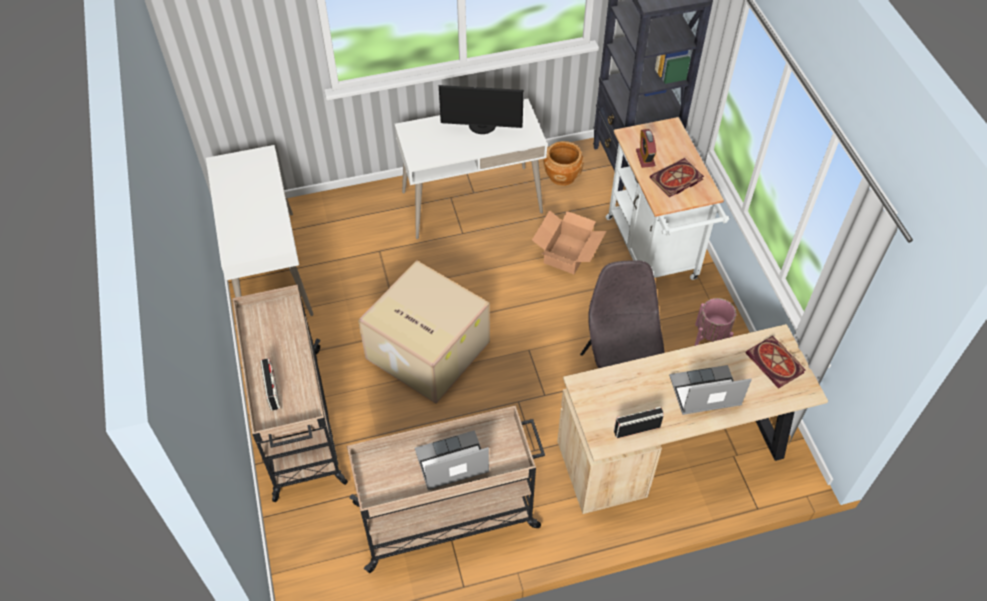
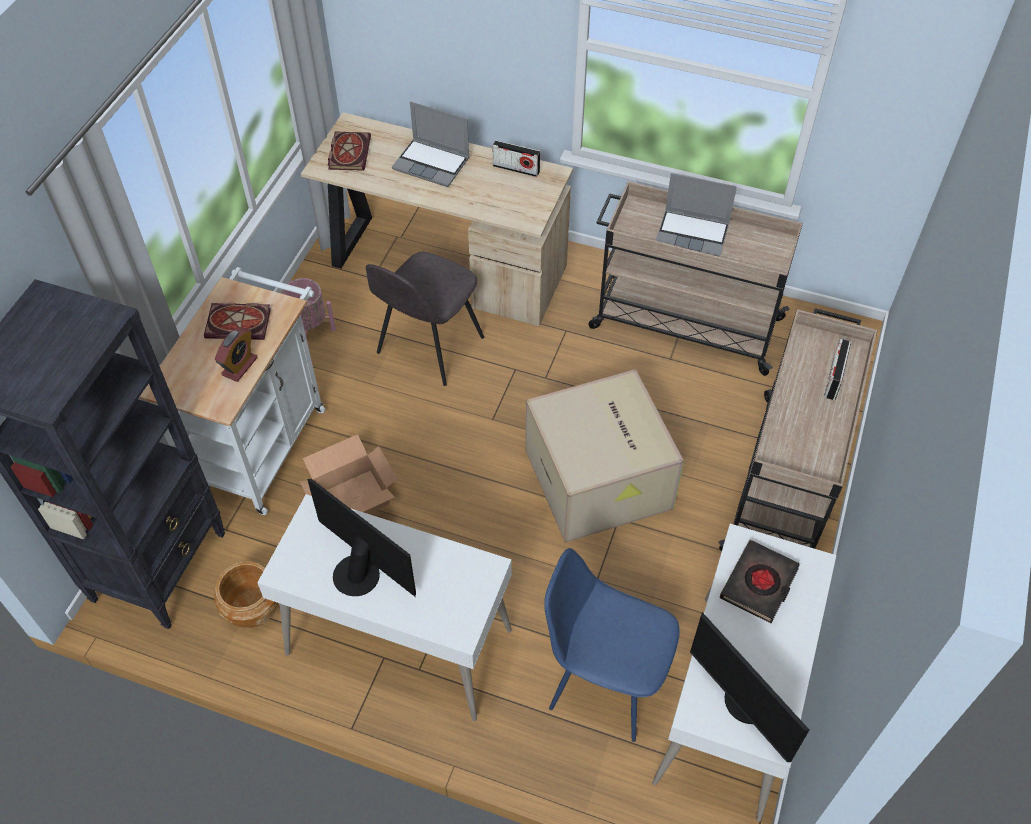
camera: 145 degrees left, 0 degrees up
none -> blue chair [544,548,680,742]
none -> monitor [690,612,809,762]
none -> black book [720,540,800,623]

